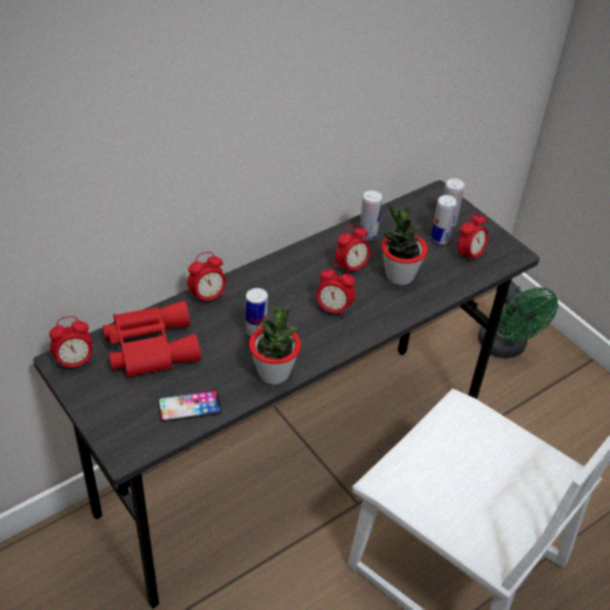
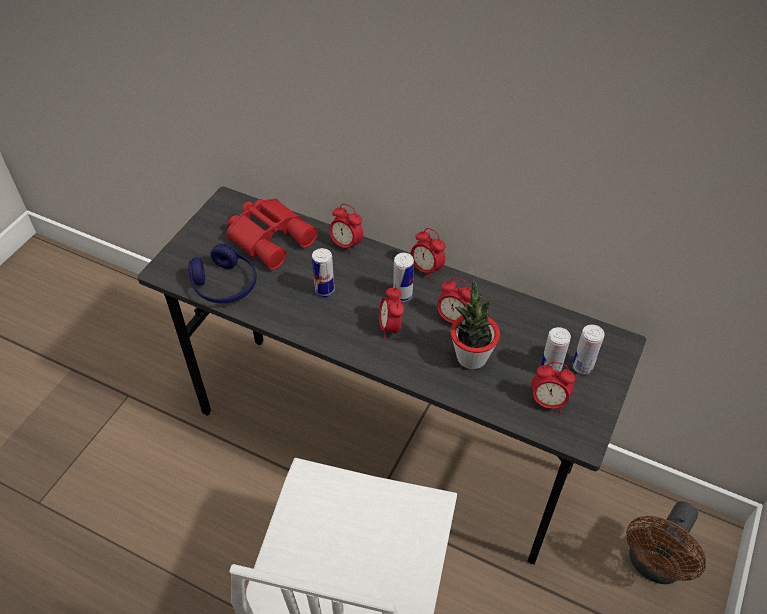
camera: 65 degrees right, 5 degrees up
alarm clock [49,316,92,373] -> alarm clock moved to [410,228,446,279]
phone [158,390,222,422] -> blue headphones [188,244,257,303]
potted plant [249,305,301,385] -> none
can [360,190,382,240] -> can moved to [393,253,414,302]
green fan [478,281,558,358] -> brown fan [626,501,706,584]

